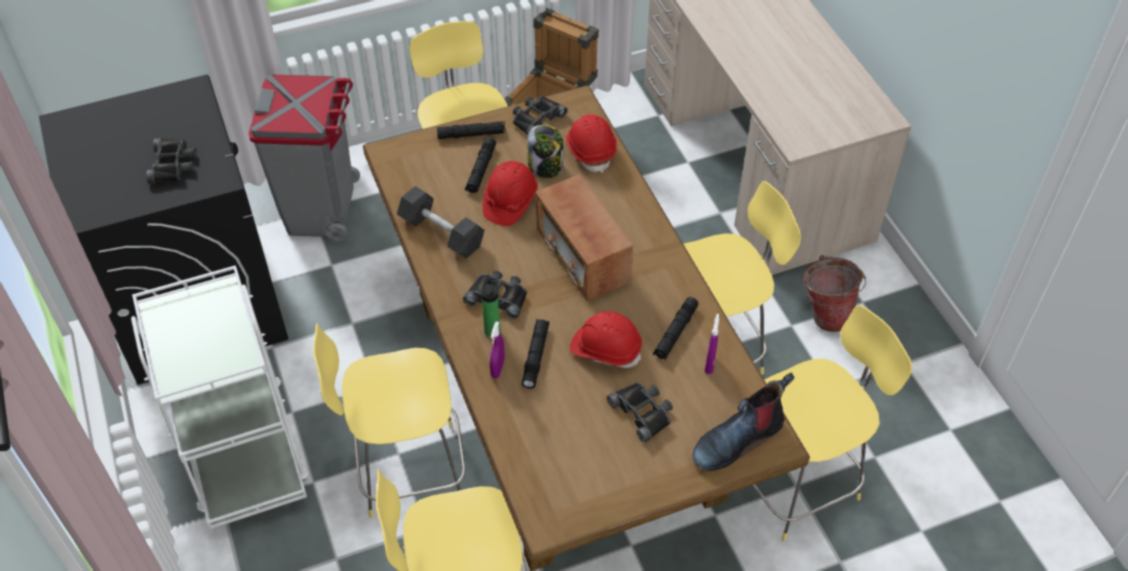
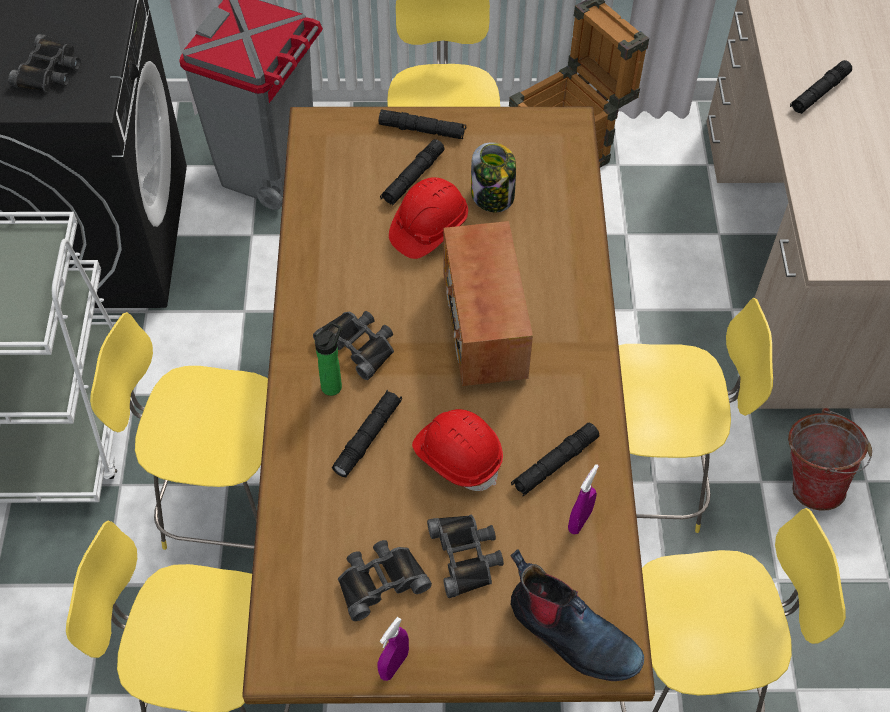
camera: 20 degrees right, 5 degrees up
black dumbbell [397,186,484,258] -> none
purple spray bottle [490,322,505,379] -> purple spray bottle moved to [377,617,409,681]
black binoculars [513,96,568,136] -> black binoculars moved to [338,540,432,621]
red hard hat [566,114,617,173] -> none
boot [692,373,794,471] -> boot turned 135 degrees counterclockwise [510,549,644,681]
none -> black flashlight [790,60,852,114]

